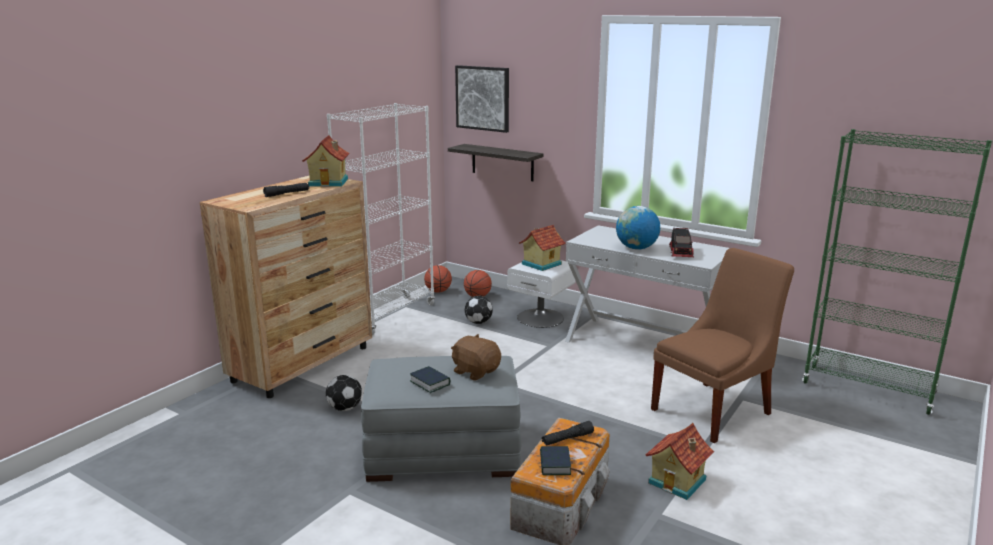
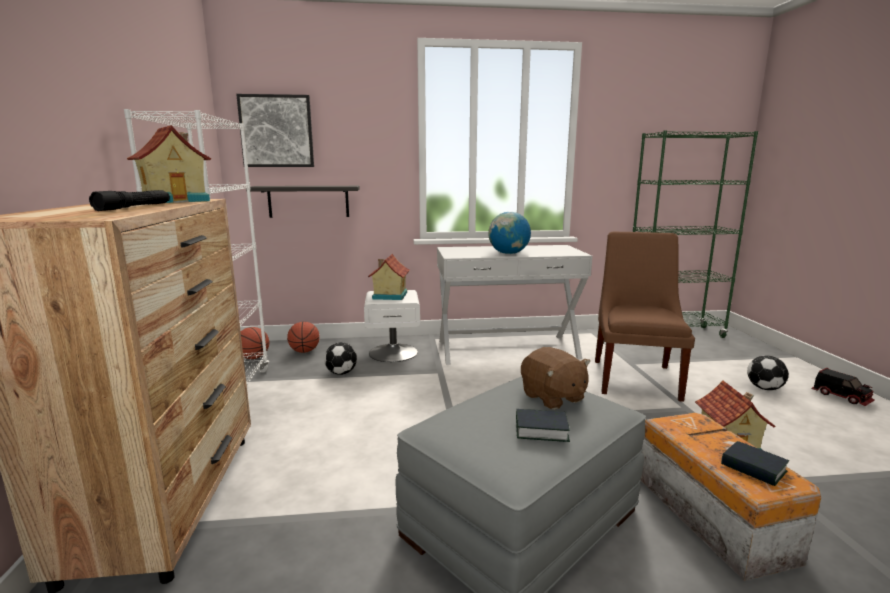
camera: 40 degrees left, 5 degrees down
football [326,375,362,411] -> football moved to [747,355,789,390]
brown plush toy [451,334,501,381] -> brown plush toy turned 120 degrees counterclockwise [521,347,591,410]
black flashlight [542,421,594,445] -> none
toy truck [669,228,694,257] -> toy truck moved to [812,368,875,406]

